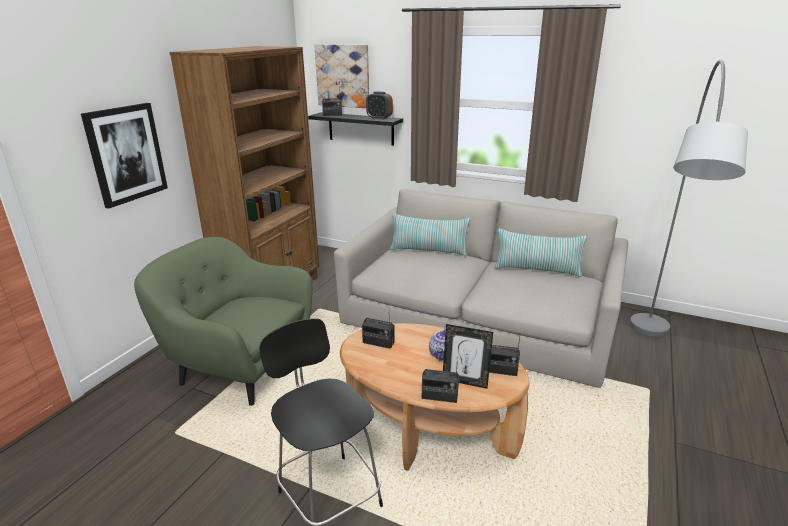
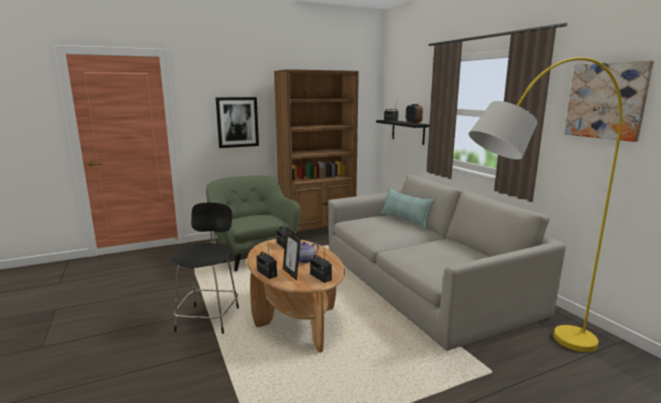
camera: 40 degrees right, 10 degrees down
picture [314,44,369,108] -> picture moved to [564,60,654,142]
pillow [494,228,587,277] -> none
grey floor lamp [630,60,748,337] -> yellow floor lamp [469,57,622,352]

